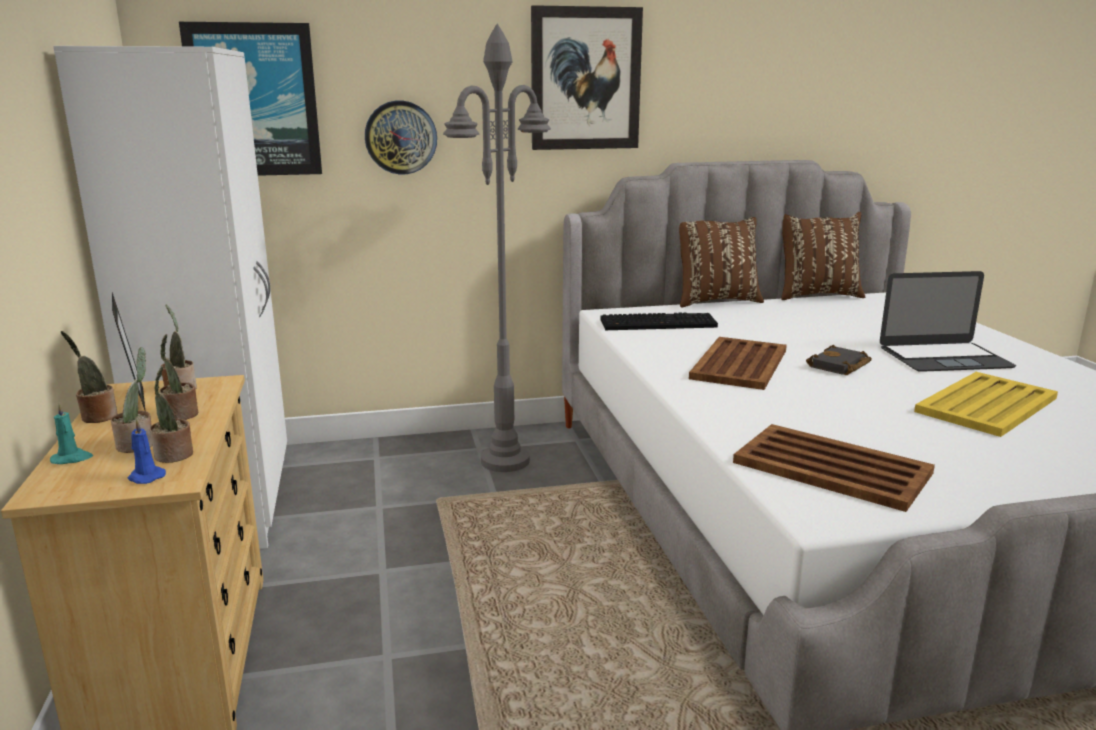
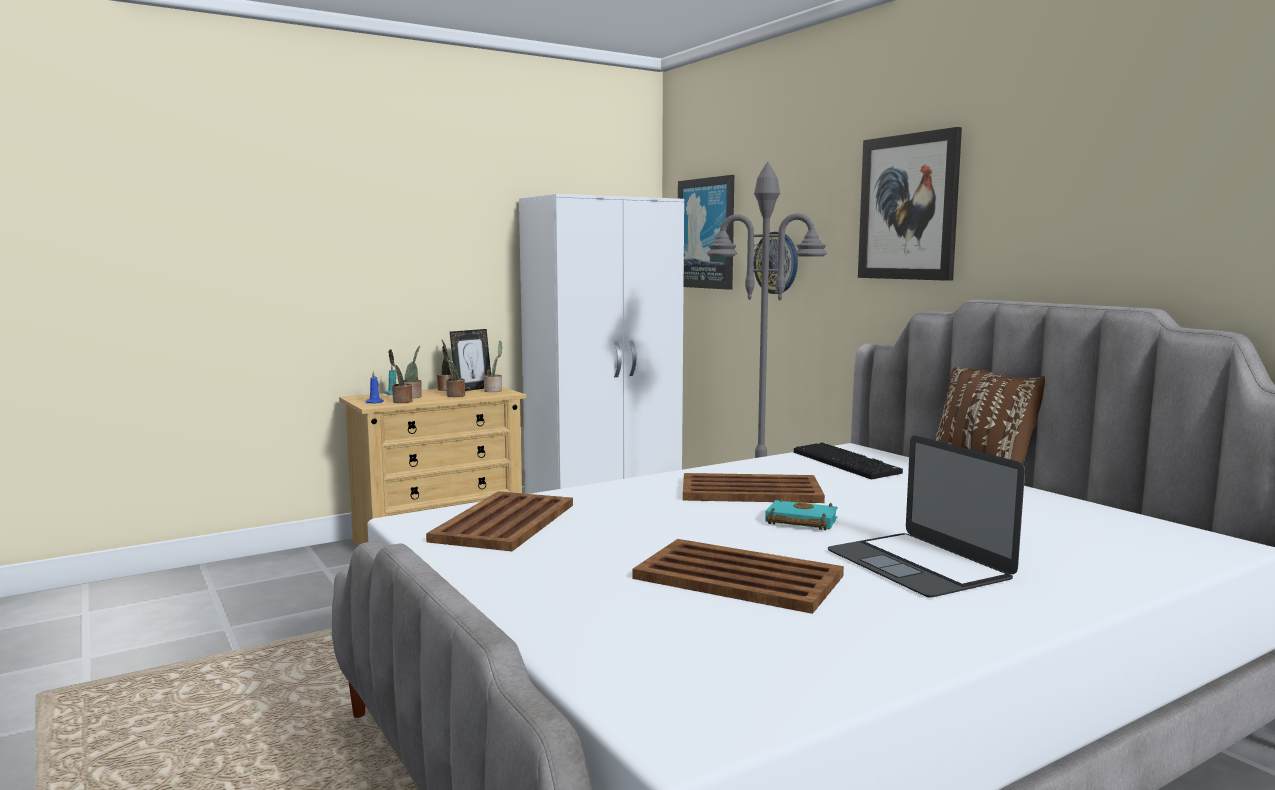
camera: 70 degrees right, 10 degrees down
brown pillow [781,212,865,300] -> none
black book [806,345,872,375] -> turquoise book [765,498,838,530]
yellow tray [914,372,1058,437] -> brown tray [633,539,844,614]

